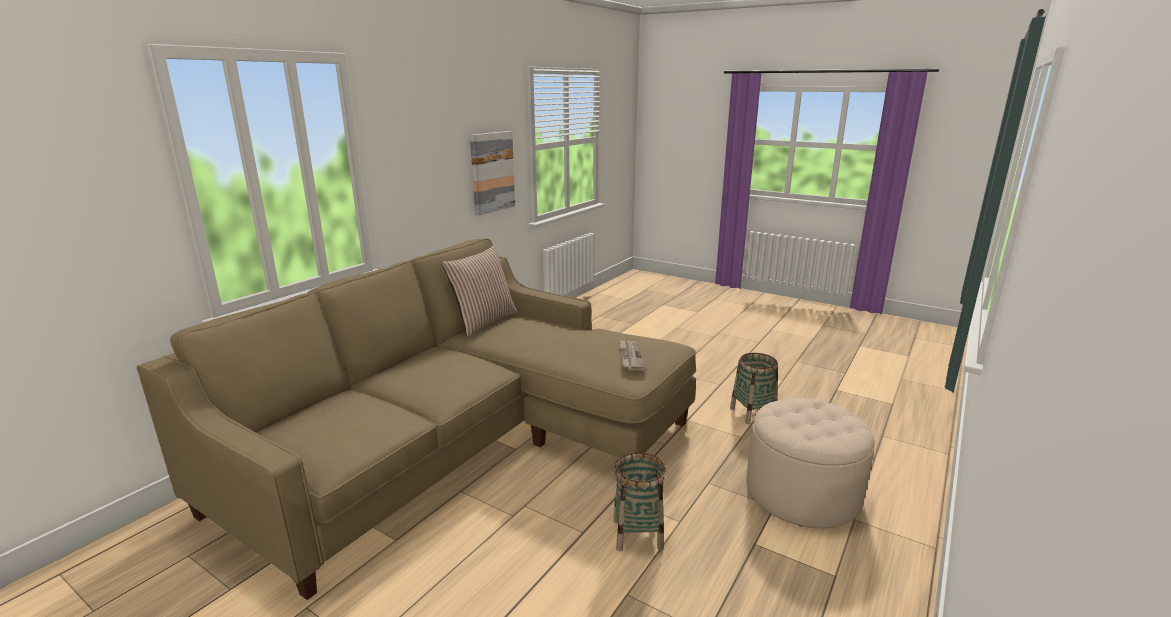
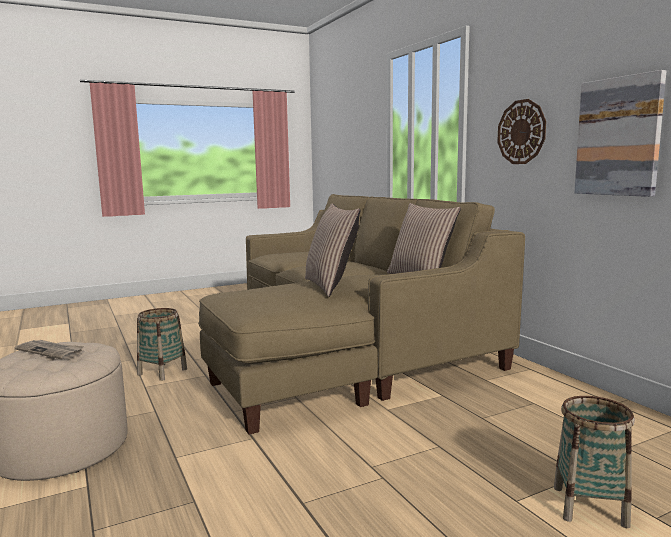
camera: 120 degrees right, 10 degrees down
newspaper [620,340,646,371] -> newspaper moved to [15,340,84,360]
basket [730,353,778,424] -> basket moved to [554,396,635,528]
none -> pillow [305,204,360,297]
none -> wall clock [497,99,546,164]

